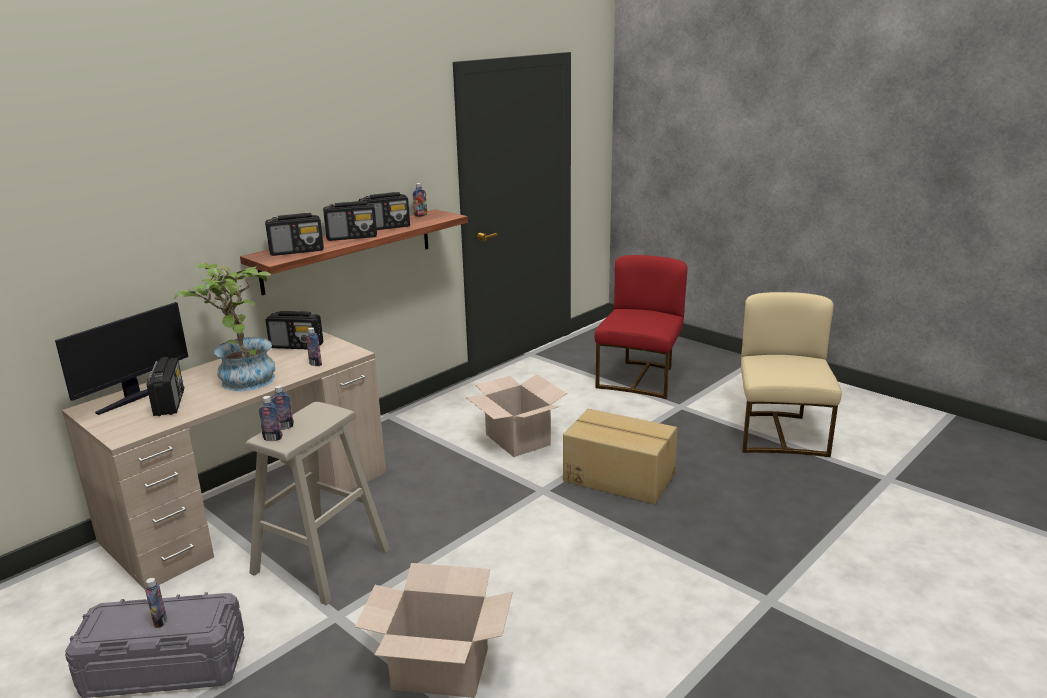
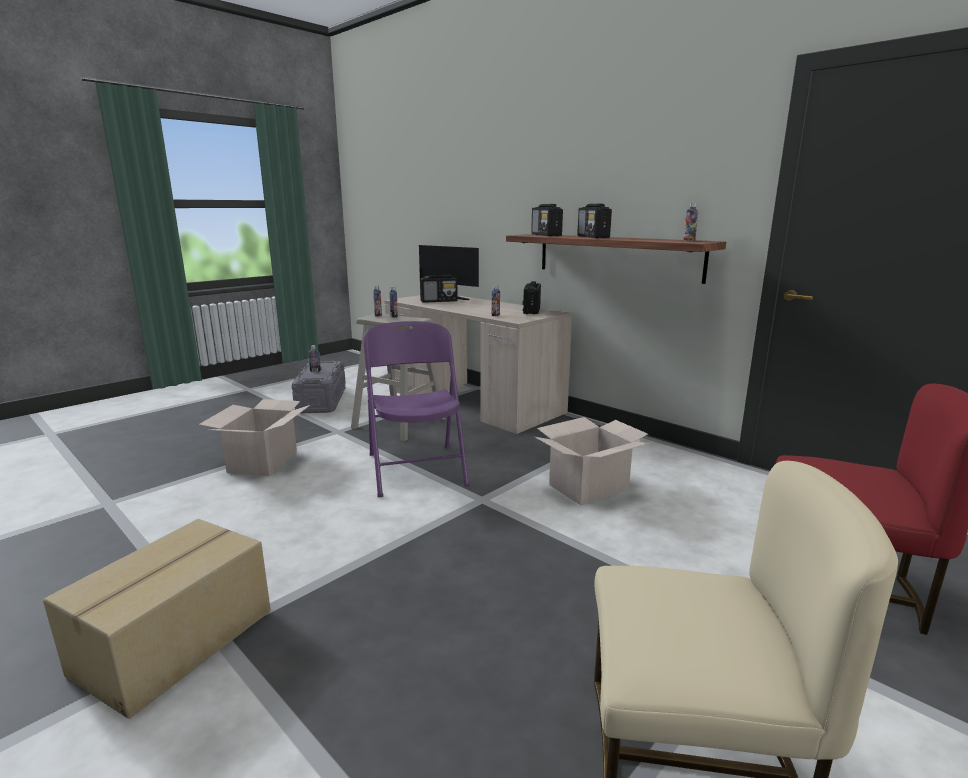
camera: 90 degrees right, 5 degrees down
potted plant [174,263,275,391] -> none
radio [358,192,410,230] -> none
cardboard box [563,409,678,504] -> cardboard box moved to [43,519,271,719]
none -> purple chair [363,321,470,497]

